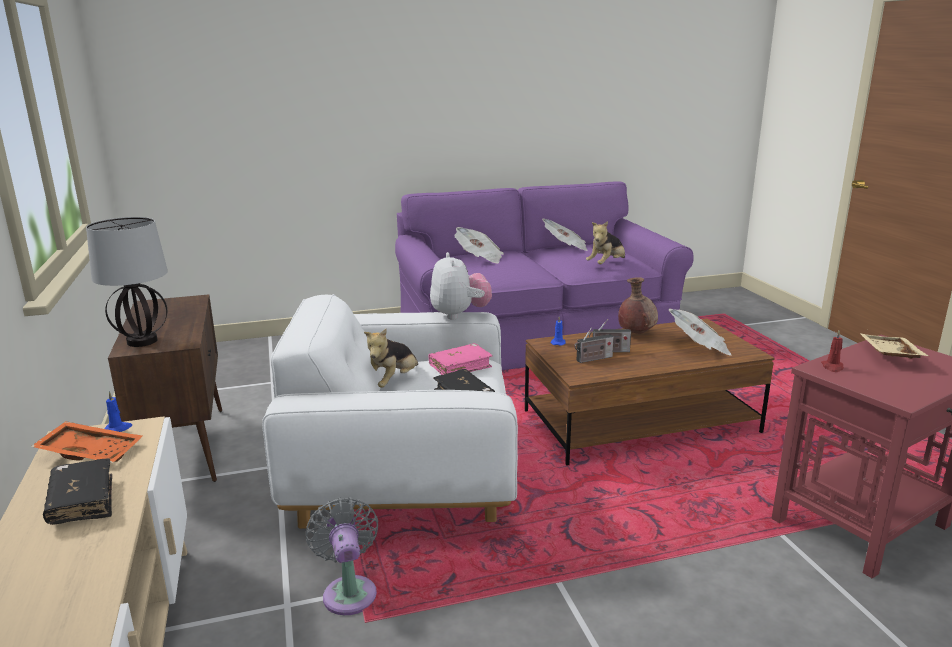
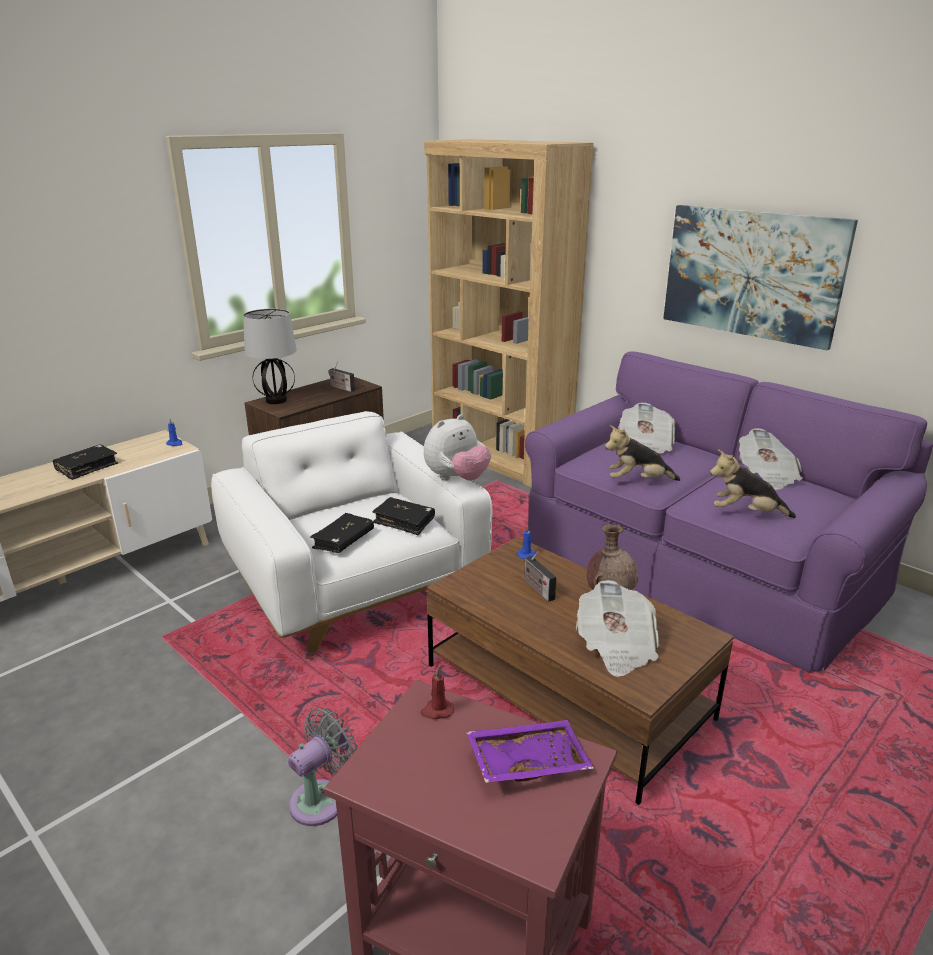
camera: 60 degrees right, 5 degrees up
orange tray [31,421,142,463] -> none
grey fan [306,497,379,615] -> grey fan moved to [288,707,358,826]
plush toy [364,329,418,388] -> plush toy moved to [605,425,680,481]
pink book [429,343,492,375] -> black book [372,497,435,535]
radio [574,327,614,363] -> radio moved to [328,361,355,392]
beige tray [860,333,929,359] -> purple tray [466,720,594,783]
none -> brown bookcase [424,139,594,487]
none -> picture [663,205,858,351]

